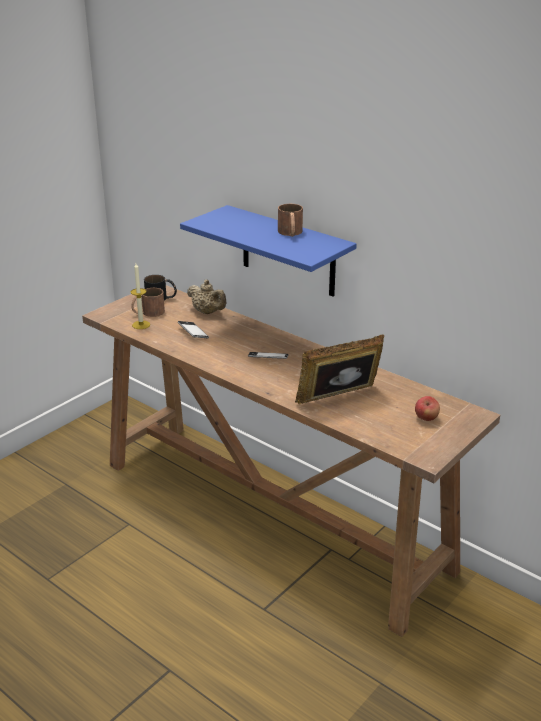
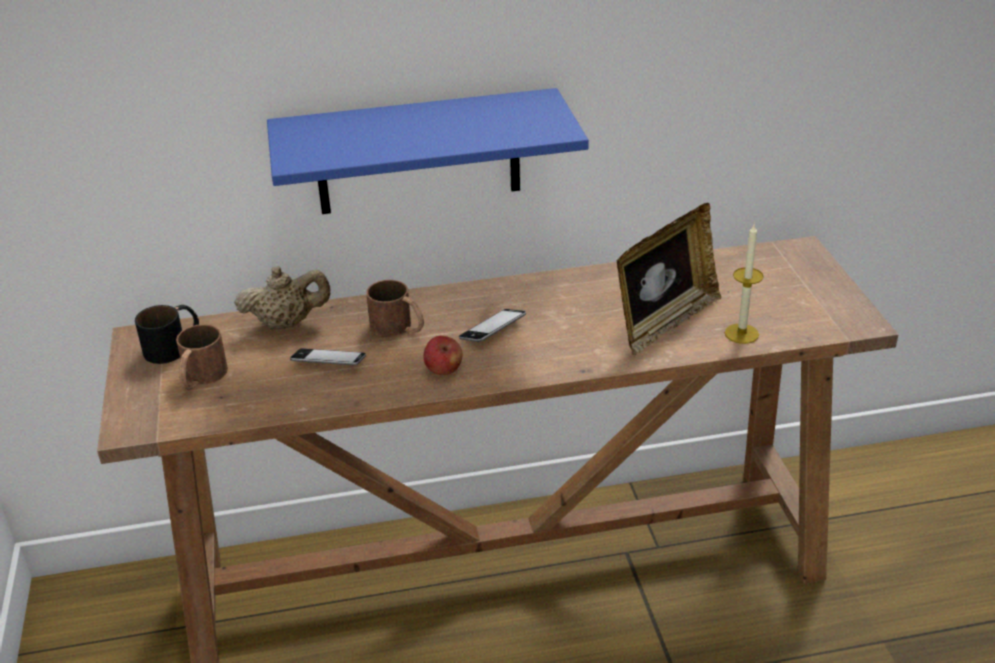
camera: 50 degrees left, 5 degrees up
candle [131,263,150,329] -> candle moved to [725,224,764,344]
brown mug [278,204,303,237] -> brown mug moved to [366,280,424,337]
picture frame [295,334,384,404] -> picture frame turned 150 degrees counterclockwise [616,203,722,355]
apple [415,396,440,421] -> apple moved to [423,336,462,375]

